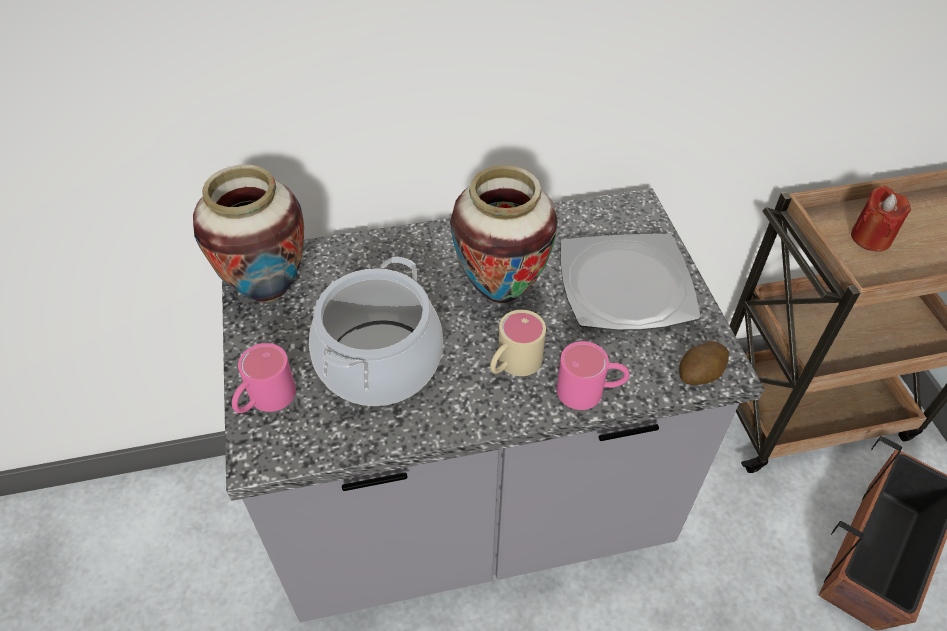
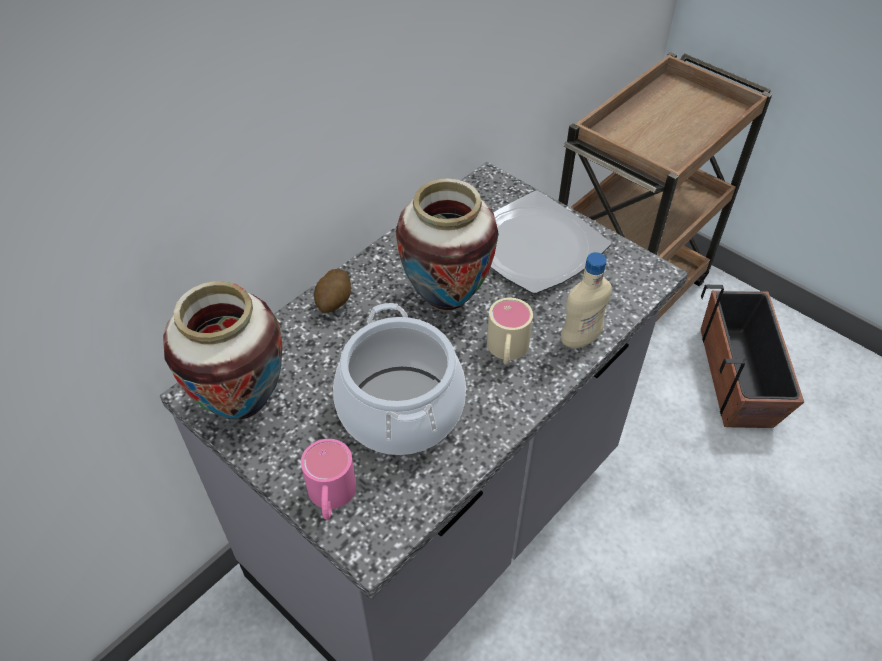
camera: 35 degrees left, 0 degrees up
pink mug [556,341,629,410] -> beige bottle [561,252,612,349]
potato [679,341,729,385] -> potato moved to [314,269,351,313]
red candle [851,185,911,252] -> none

